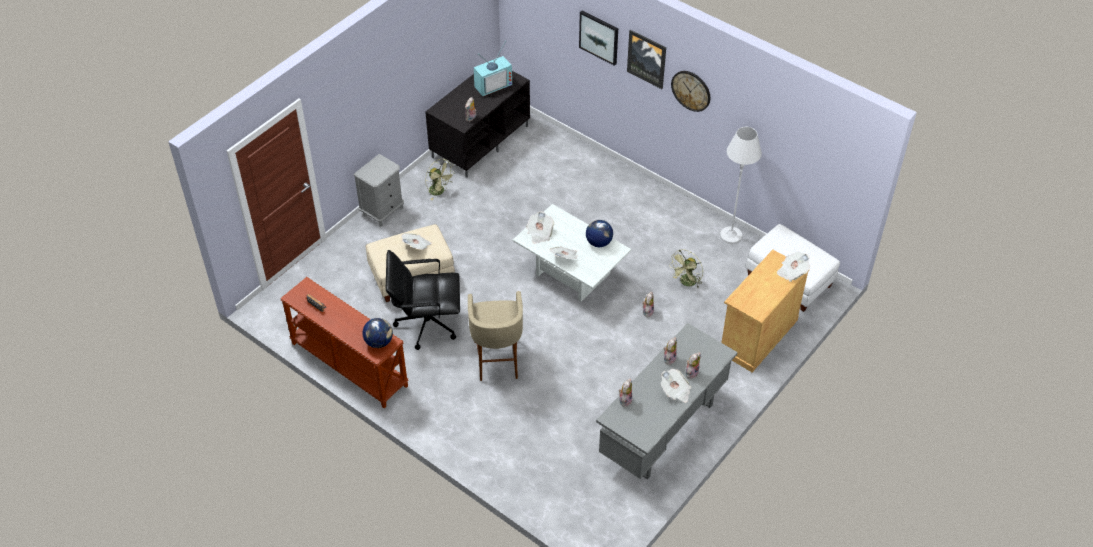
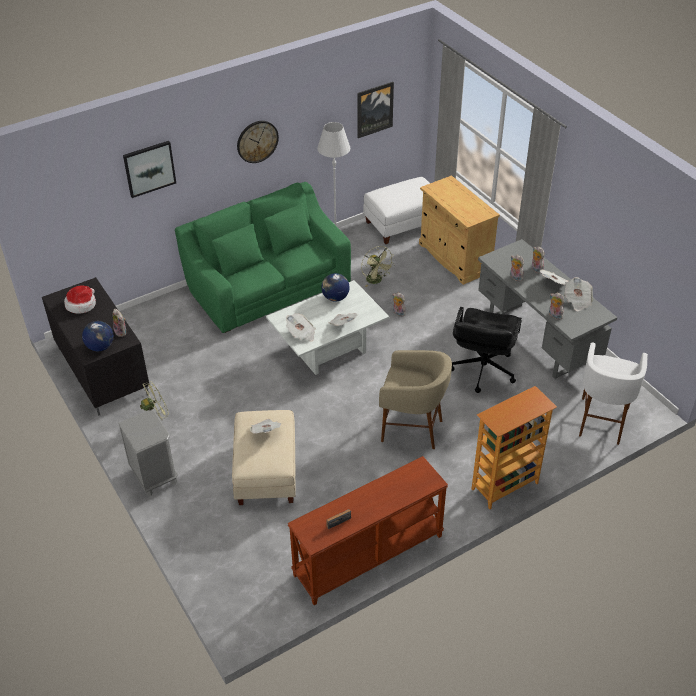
camera: 70 degrees left, 5 degrees down
globe [362,318,393,348] -> globe moved to [82,321,114,351]
black office chair [386,250,460,350] -> black office chair moved to [452,307,522,393]
television [473,40,512,96] -> hat [64,286,96,314]
picture [627,30,666,89] -> picture moved to [357,82,394,138]
newspaper [777,251,810,282] -> newspaper moved to [564,277,593,311]
none -> green sofa [175,182,351,333]
none -> bookcase [472,386,557,509]
none -> white stool [579,343,648,445]

